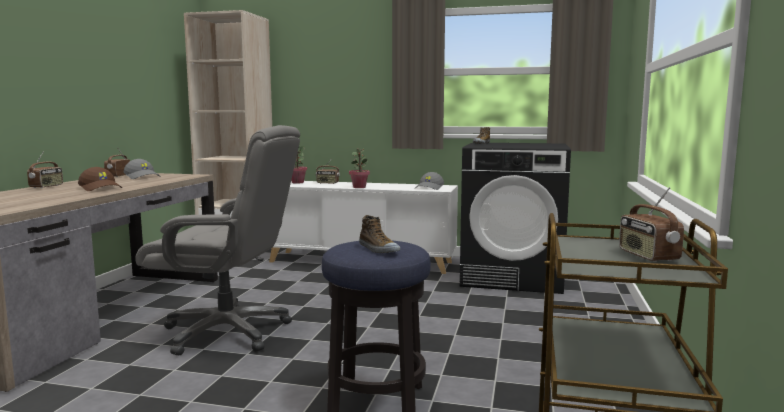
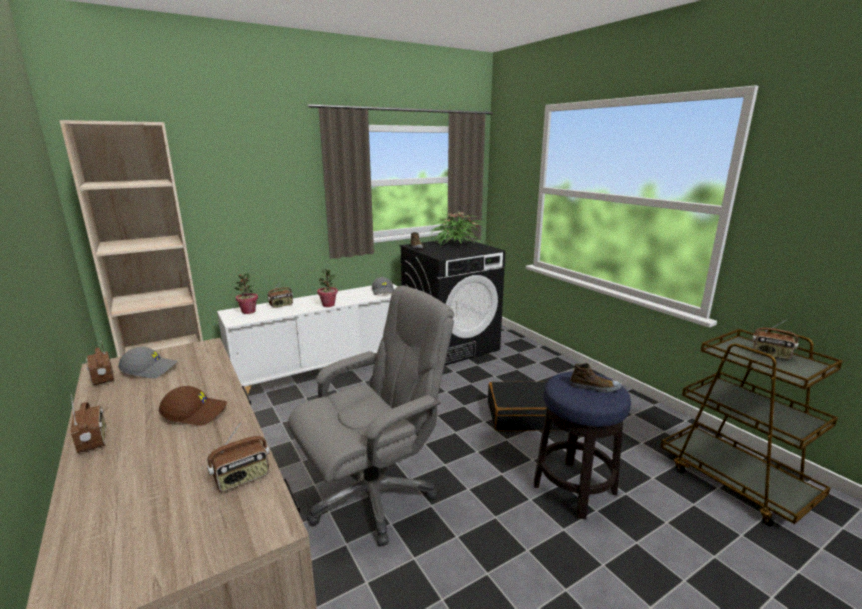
camera: 45 degrees left, 10 degrees up
none -> radio [207,421,269,492]
none -> potted plant [430,211,484,246]
none -> black suitcase [488,381,562,431]

